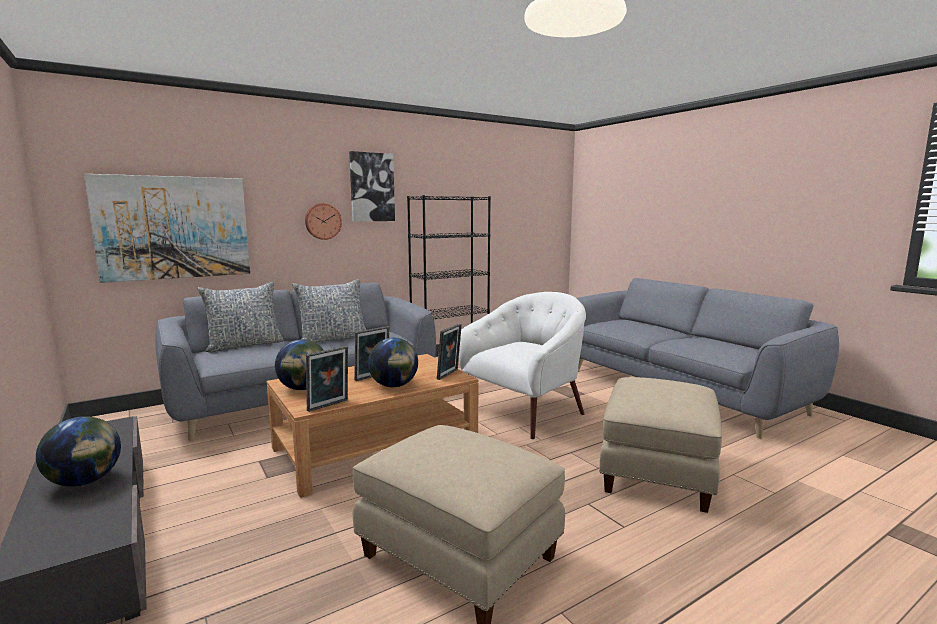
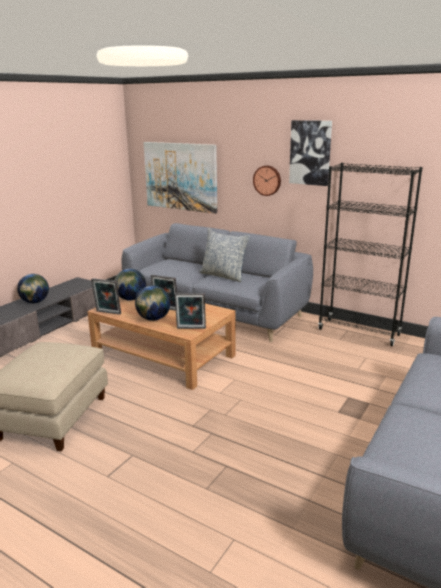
camera: 65 degrees right, 10 degrees up
pillow [197,282,284,352] -> none
white armchair [459,292,586,439] -> none
beige ottoman [599,377,722,513] -> none

